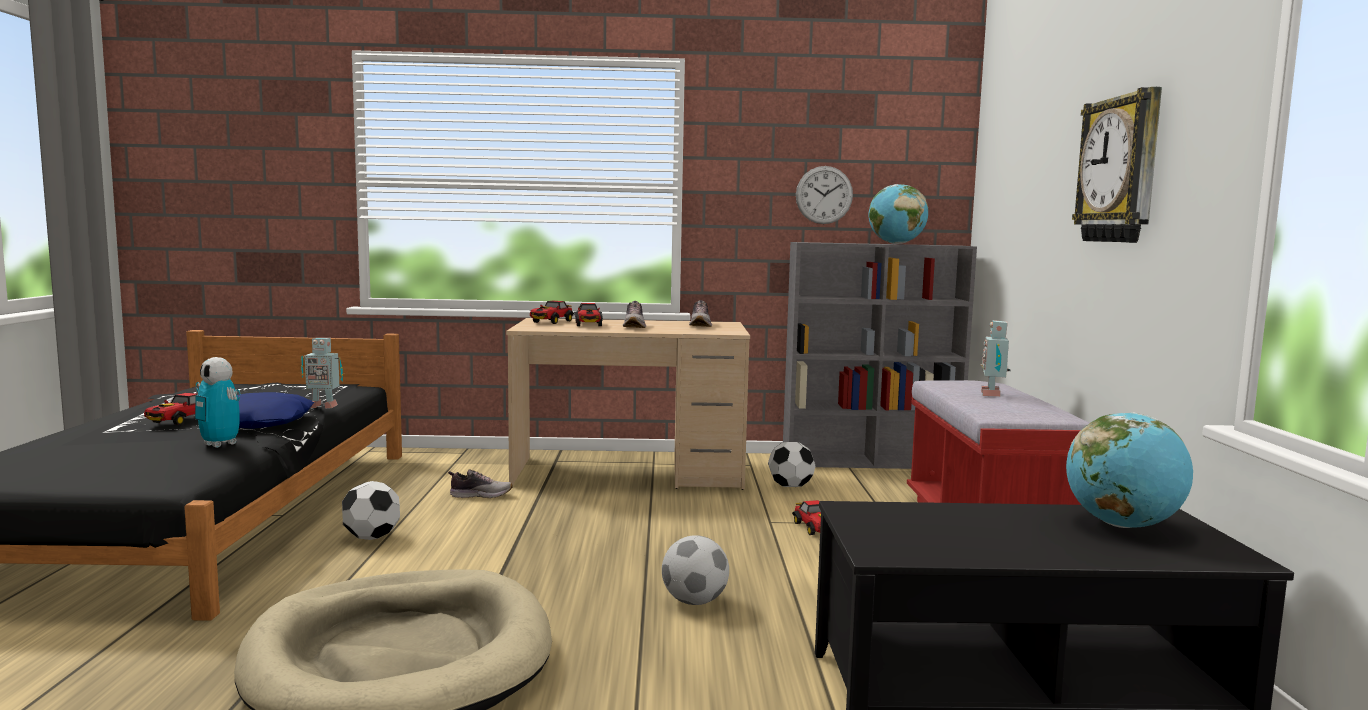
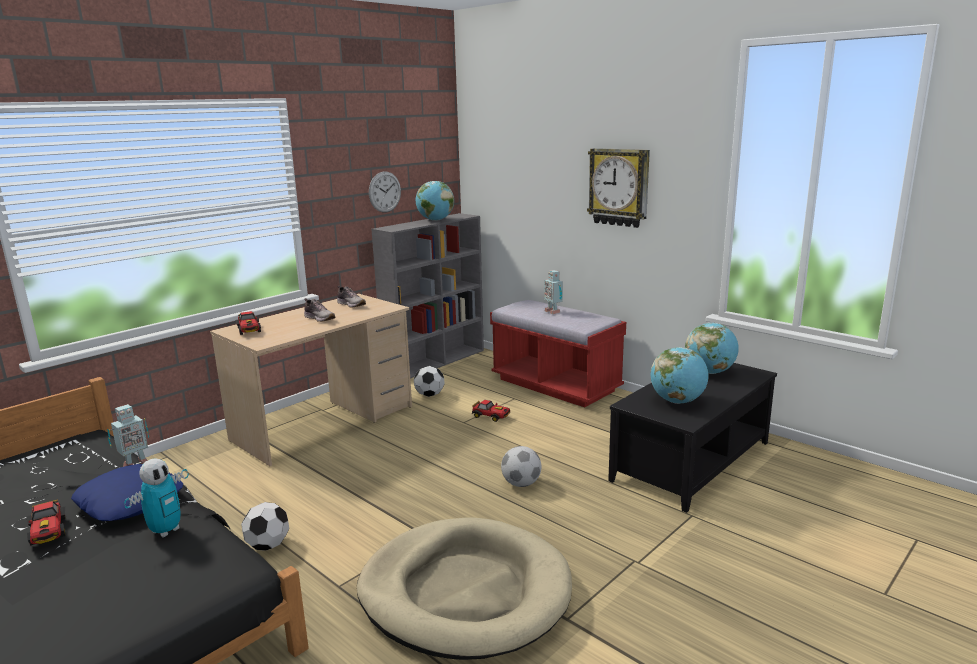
camera: 45 degrees left, 10 degrees up
toy robot [195,357,241,448] -> toy robot turned 45 degrees counterclockwise [124,458,189,537]
shoe [448,469,513,498] -> none
toy car [574,303,603,326] -> none
none -> globe [651,347,709,404]

